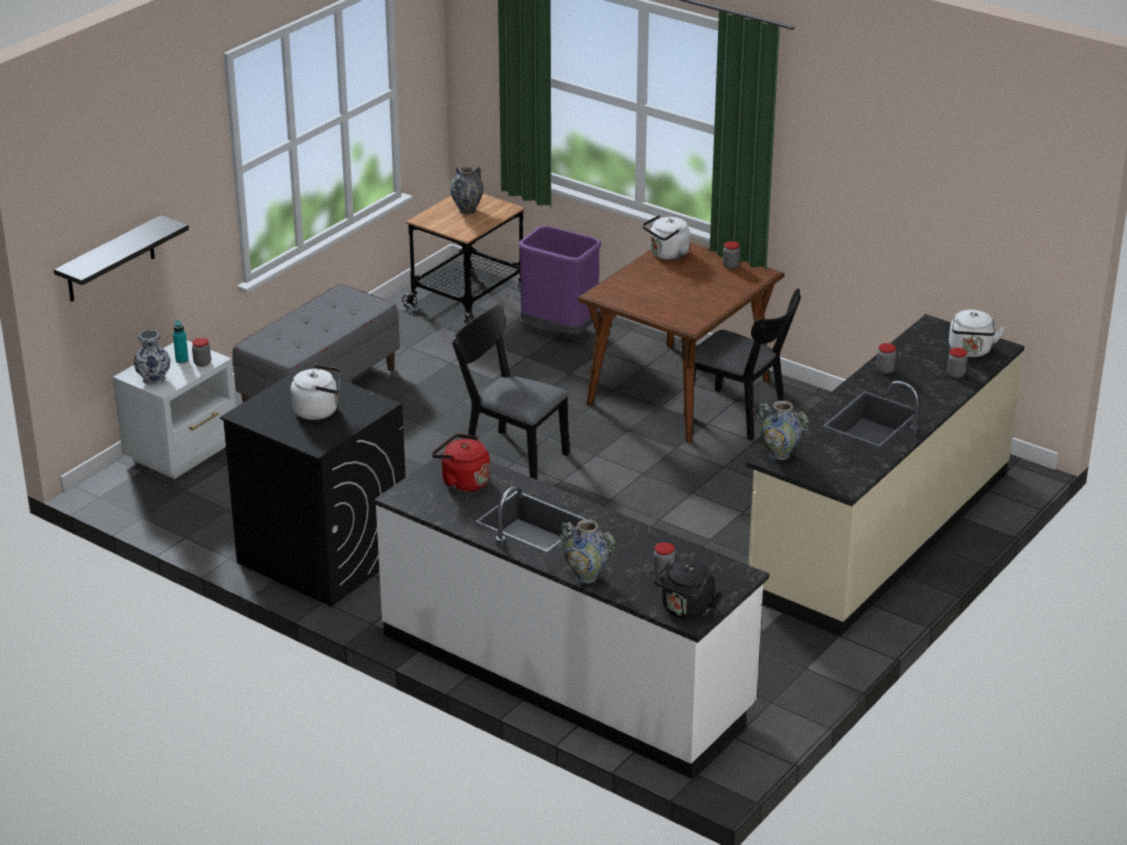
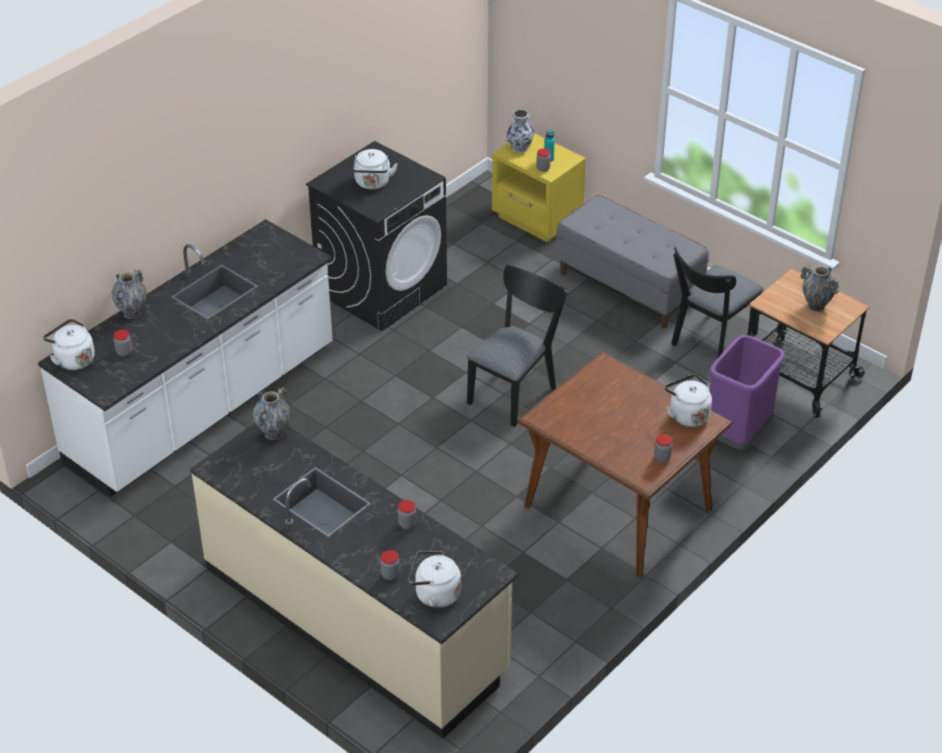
camera: 95 degrees right, 10 degrees up
shelf [54,215,189,302] -> none
white nightstand [113,341,236,479] -> yellow nightstand [492,133,586,242]
red kettle [432,434,490,492] -> none
black kettle [654,560,722,619] -> white kettle [43,319,95,370]
black chair [684,288,801,441] -> black chair moved to [671,247,764,358]

